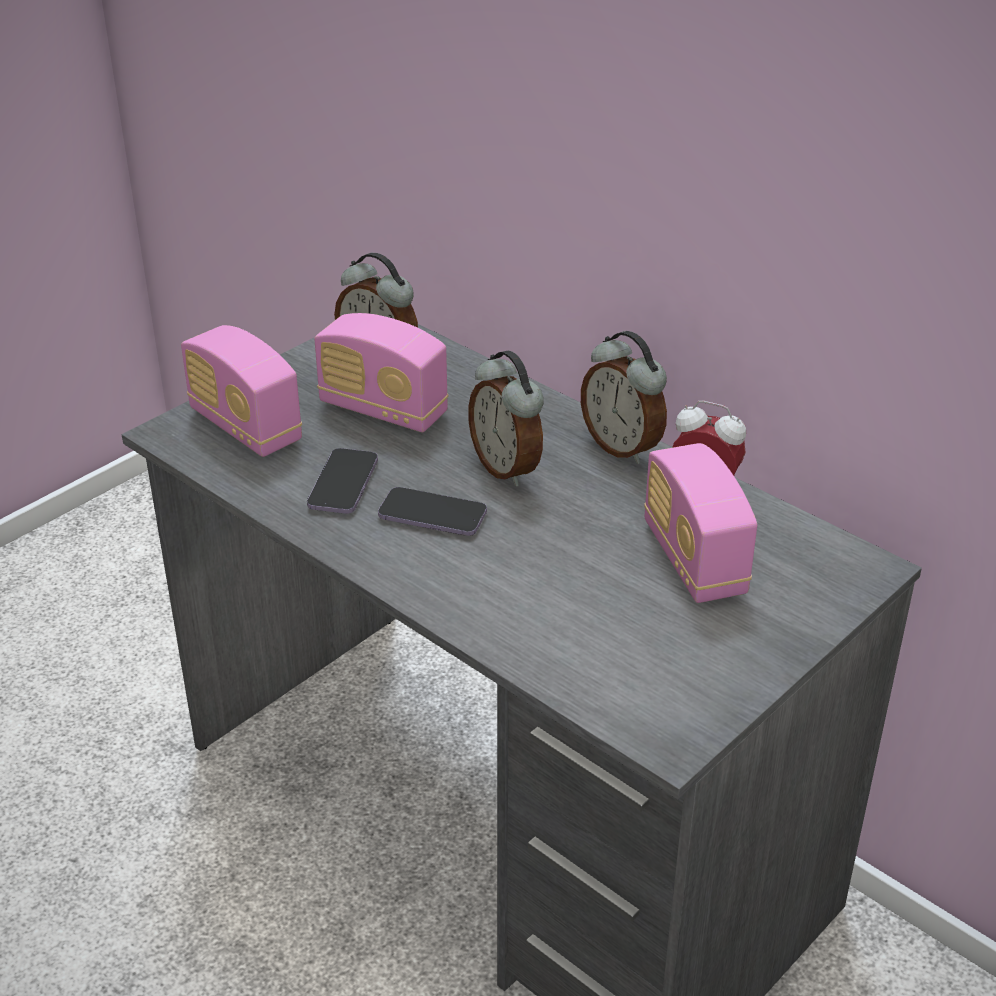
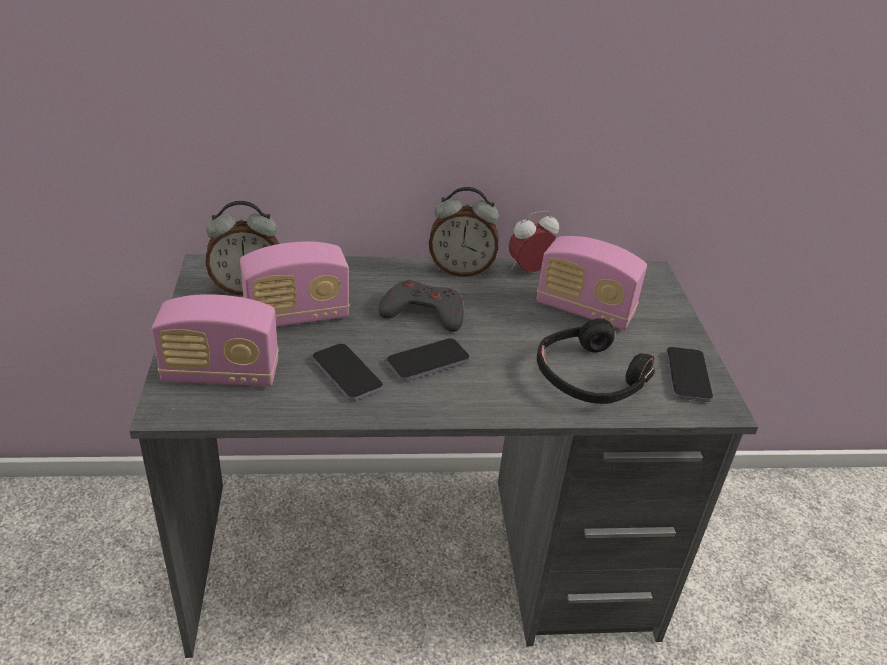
camera: 50 degrees left, 0 degrees up
alarm clock [468,350,544,487] -> grey game controller [378,280,464,332]
none -> black headphones [537,318,655,404]
none -> phone [666,347,713,402]

